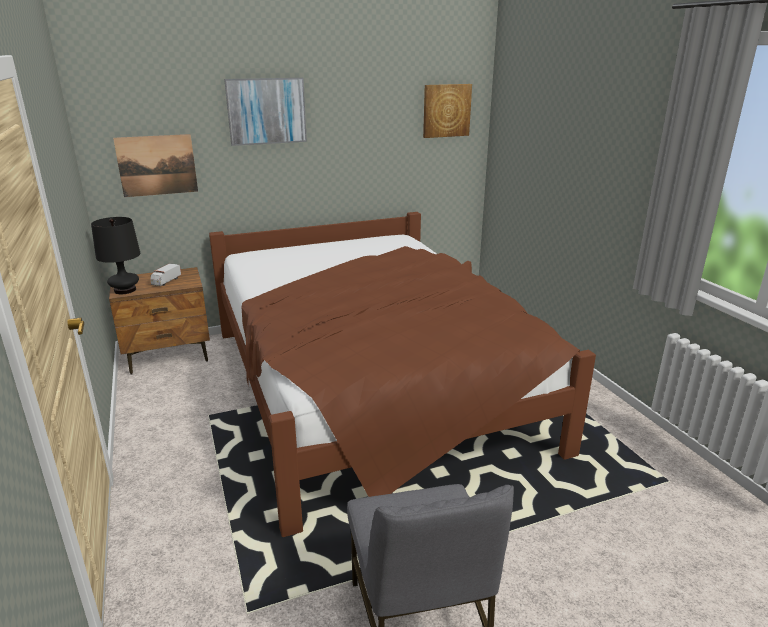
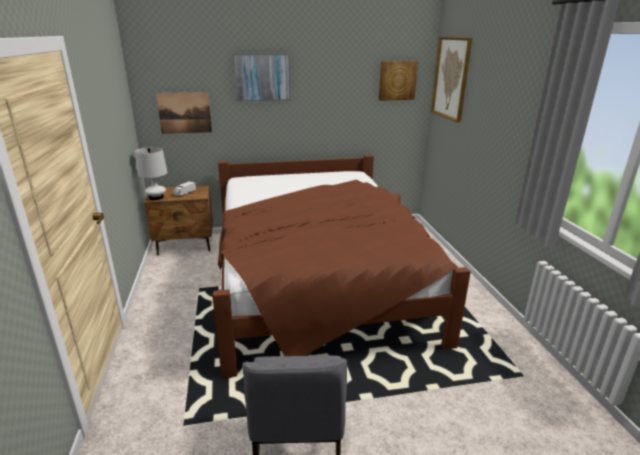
camera: 10 degrees right, 0 degrees up
black table lamp [91,217,140,294] -> white table lamp [135,147,168,200]
none -> picture [431,37,472,123]

